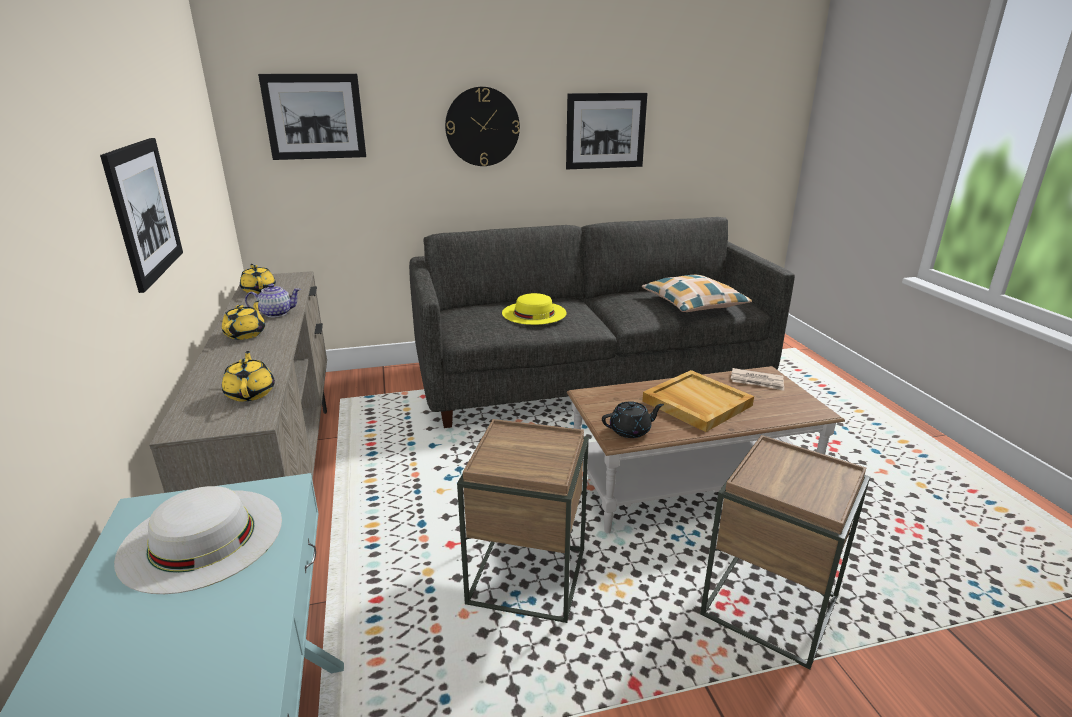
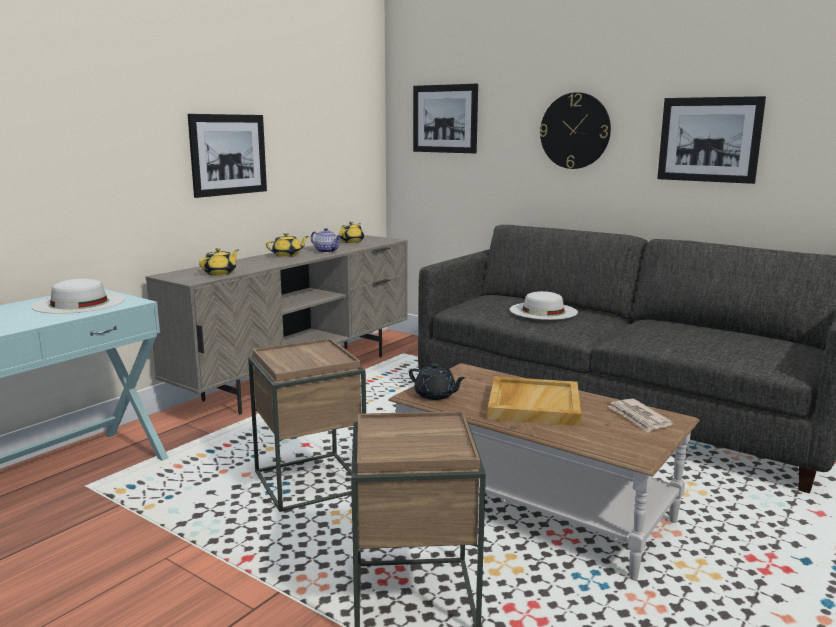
camera: 50 degrees right, 10 degrees down
yellow hat [502,293,567,325] -> white hat [510,291,578,320]
pillow [642,275,752,312] -> none

